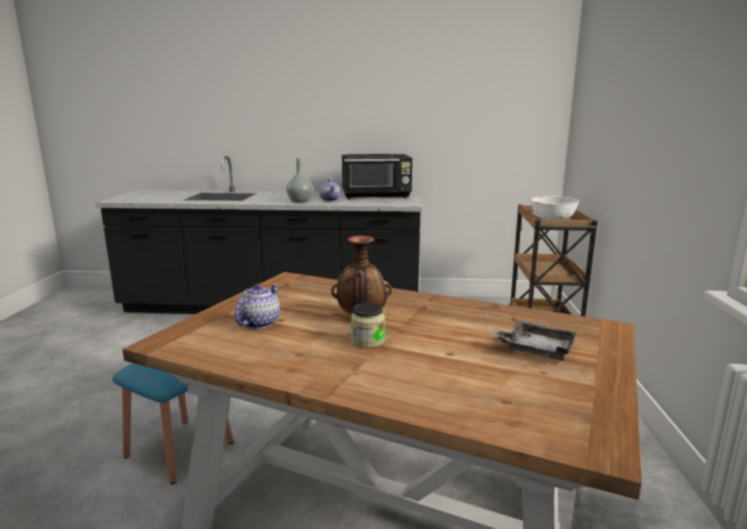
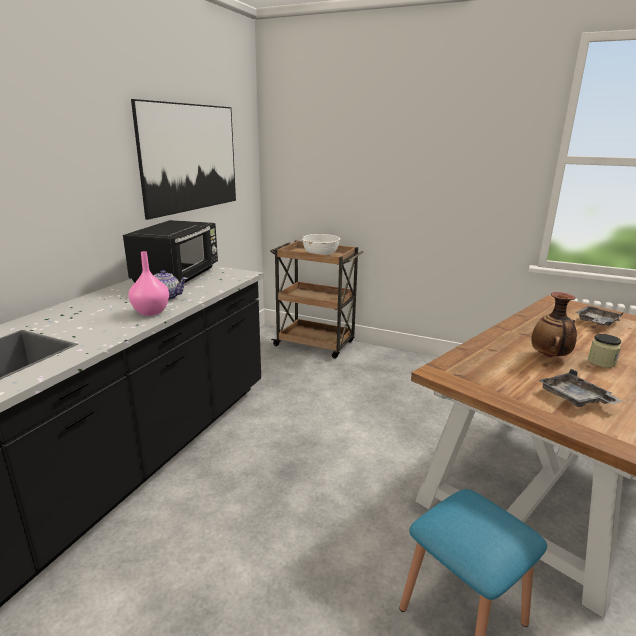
camera: 70 degrees left, 5 degrees up
teapot [234,284,280,329] -> grey tray [538,369,622,407]
grey vase [286,158,313,203] -> pink vase [129,251,169,316]
none -> picture [131,99,236,220]

